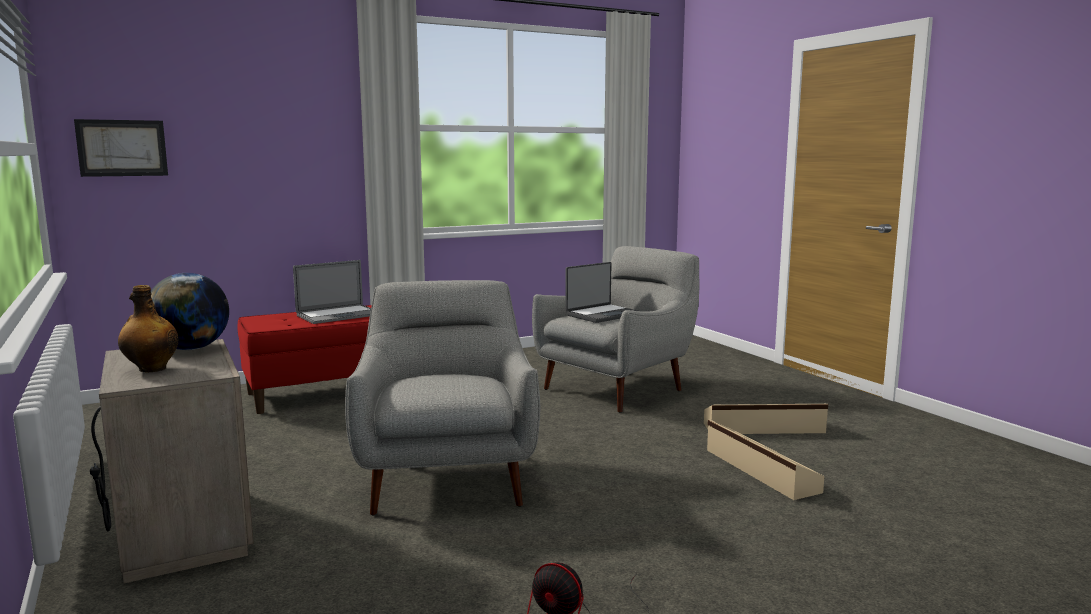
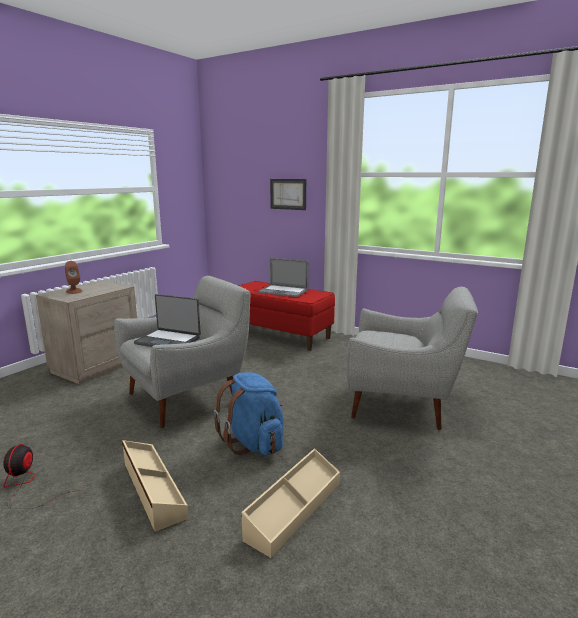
camera: 60 degrees right, 5 degrees up
picture [74,119,168,177] -> picture moved to [270,179,306,210]
bottle [118,285,179,372] -> brown speaker [65,261,82,294]
globe [151,273,229,350] -> none
laptop [565,262,638,323] -> laptop moved to [134,294,201,347]
beige storage box [704,404,828,434] -> beige storage box moved to [122,440,189,532]
none -> blue backpack [214,372,284,455]

